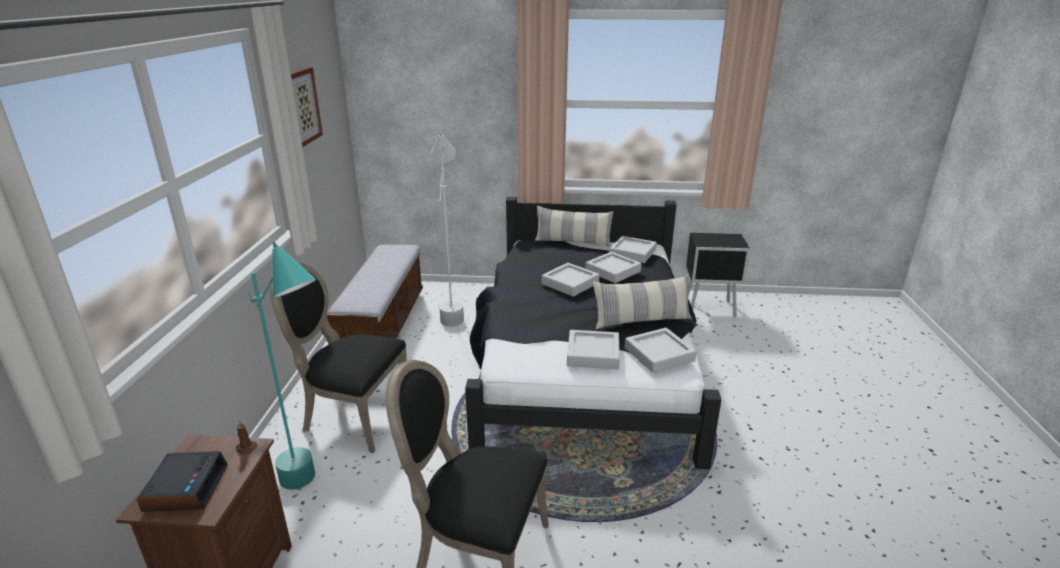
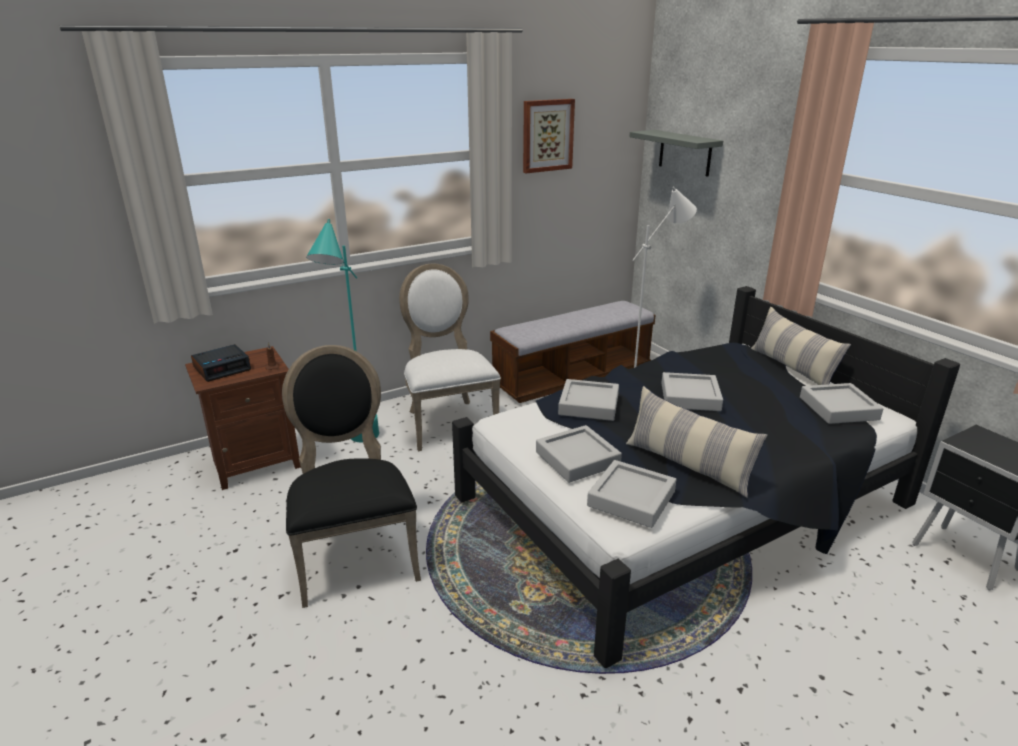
camera: 55 degrees right, 0 degrees up
black chair [270,263,407,453] -> white chair [399,264,501,451]
grey tray [585,252,641,283] -> grey tray moved to [558,379,619,421]
none -> grey shelf [629,130,723,177]

